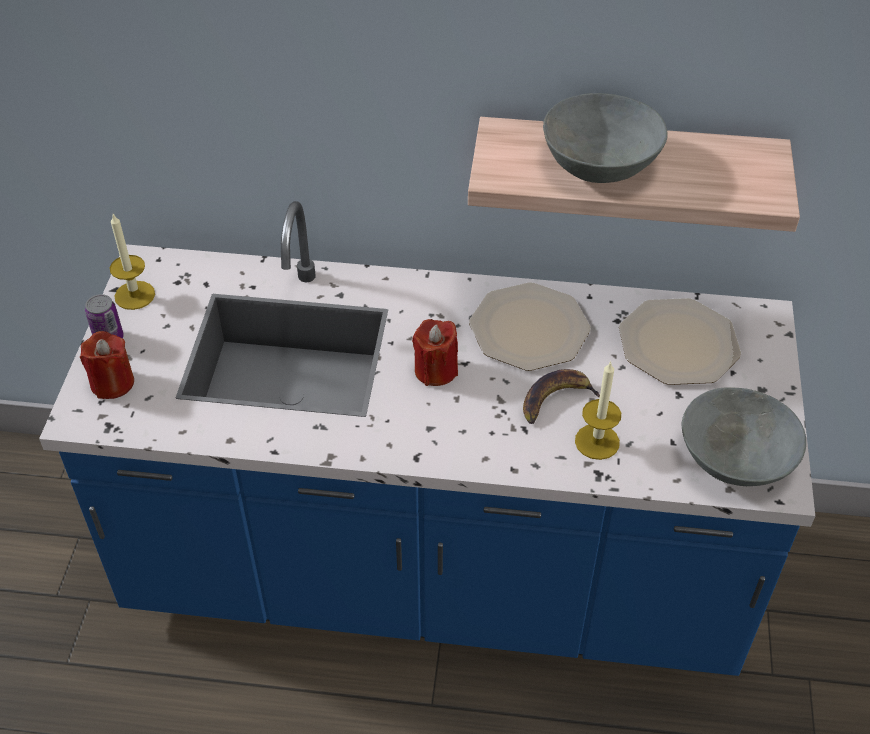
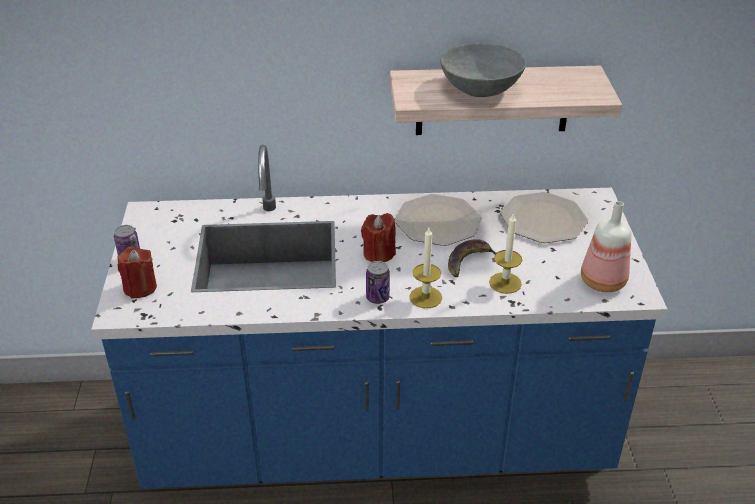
camera: 10 degrees left, 10 degrees down
candle [110,214,155,310] -> candle moved to [409,228,442,308]
grey bowl [681,388,806,486] -> bottle [581,201,631,292]
none -> can [366,261,390,304]

